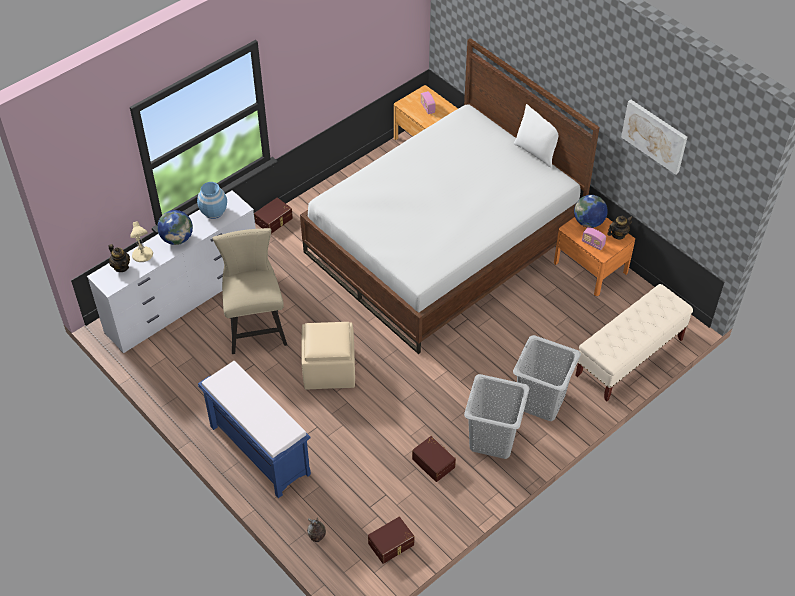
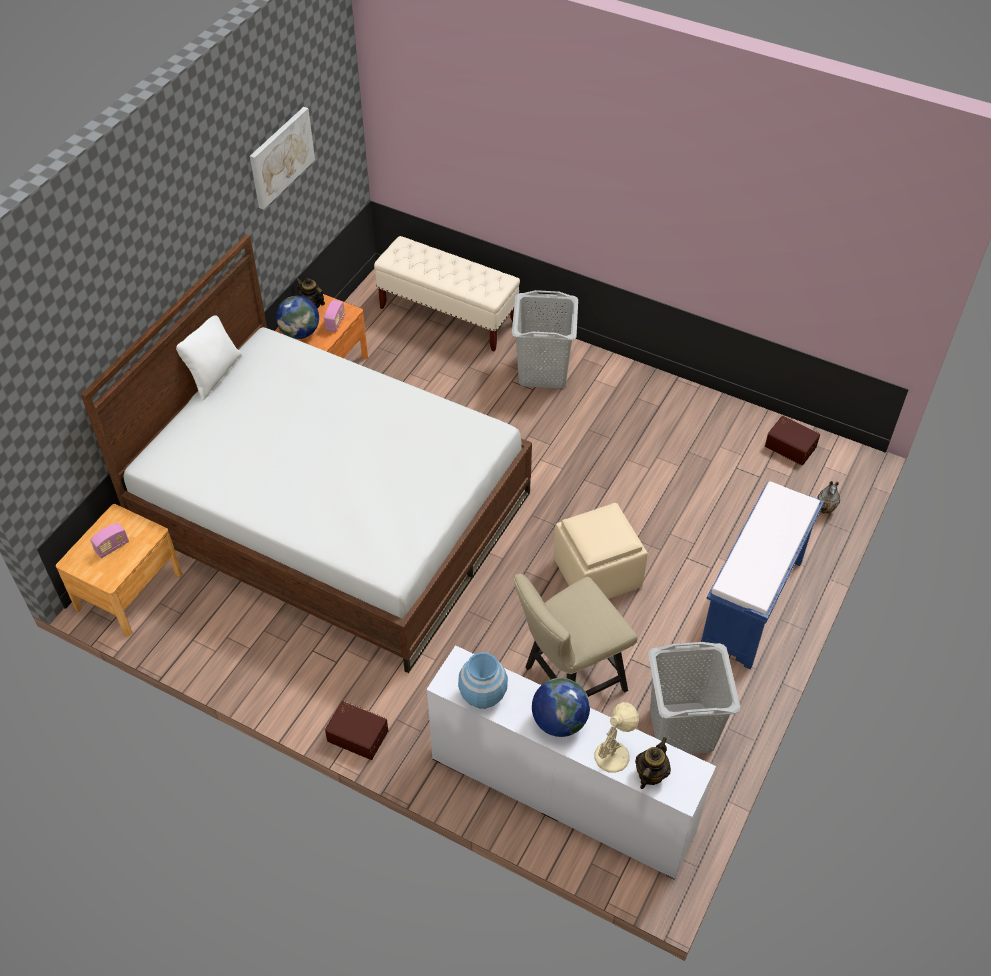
camera: 110 degrees left, 0 degrees up
brown storage box [412,436,456,482] -> none
grey laundry basket [464,374,530,459] -> grey laundry basket moved to [648,642,741,754]

